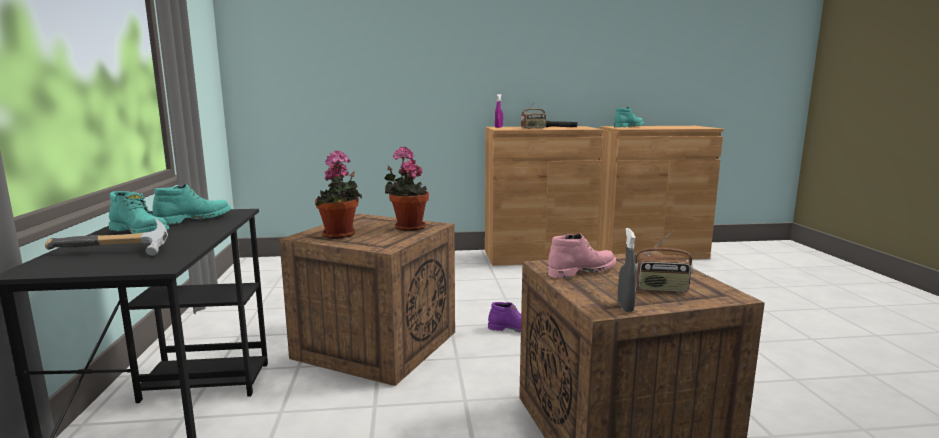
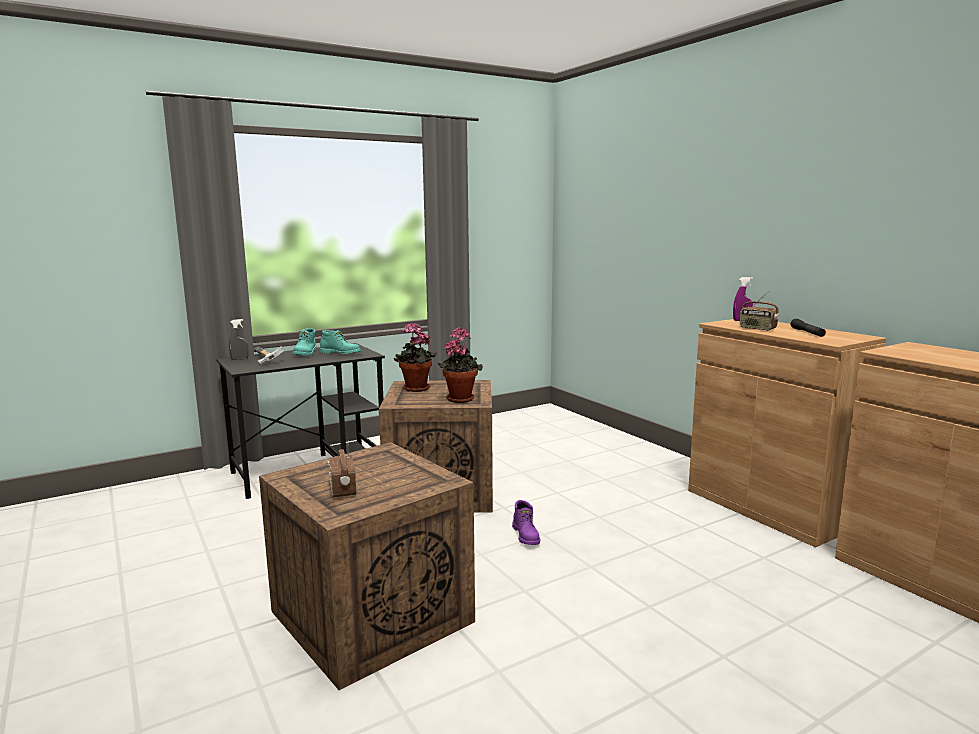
camera: 65 degrees right, 0 degrees up
pink boot [548,233,616,278] -> none
turquoise boot [614,107,644,127] -> none
grey spray bottle [618,228,636,312] -> grey spray bottle moved to [229,319,249,360]

